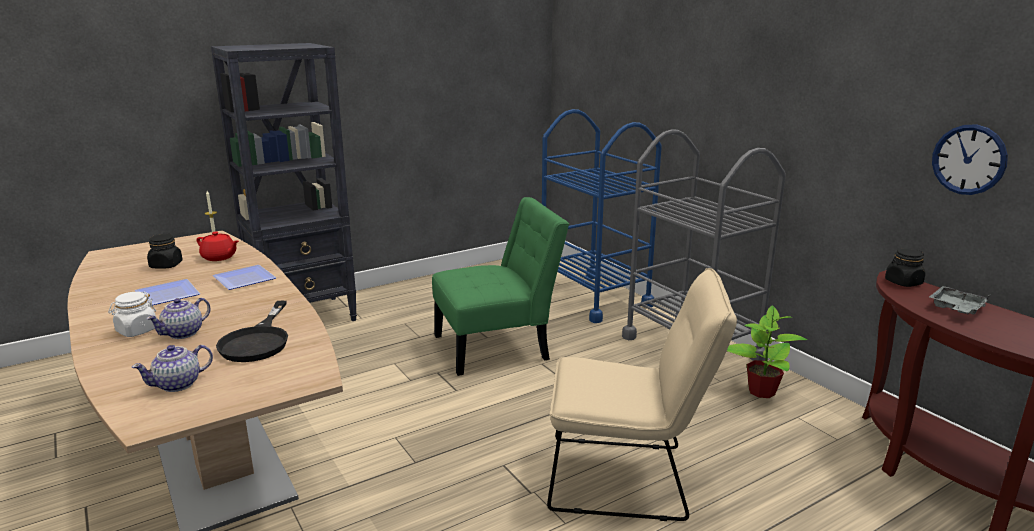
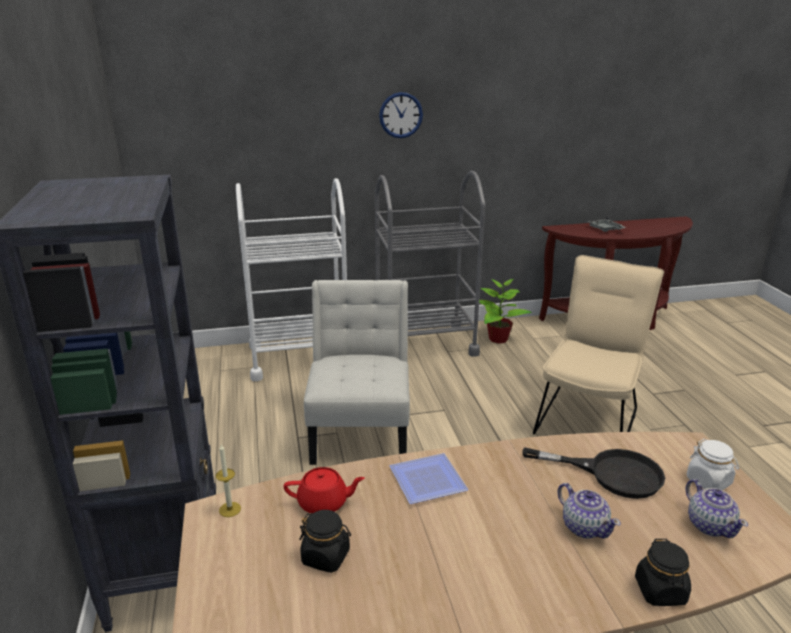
camera: 70 degrees left, 5 degrees up
white jar [108,292,156,337] -> white jar moved to [687,439,739,490]
plate [135,279,200,305] -> none
red teapot [196,232,239,261] -> red teapot turned 45 degrees clockwise [284,467,365,514]
green chair [432,197,569,376] -> white chair [304,280,410,465]
blue cart [542,109,662,323] -> white cart [236,178,347,381]
black jar [885,248,925,287] -> black jar moved to [635,539,691,606]
wall clock [932,125,1008,195] -> wall clock moved to [379,92,423,138]

